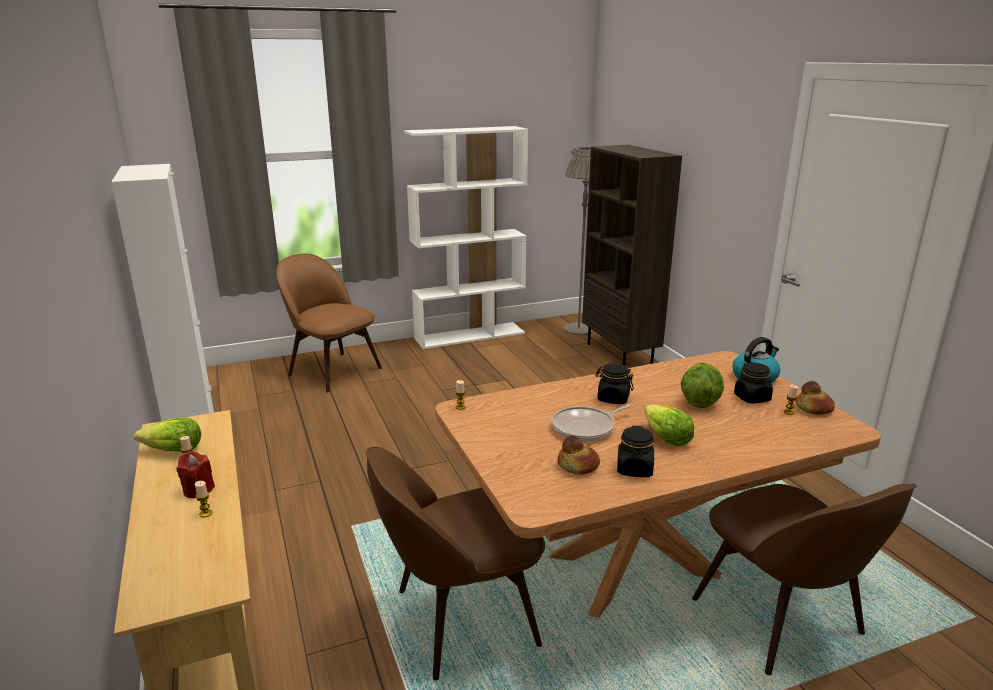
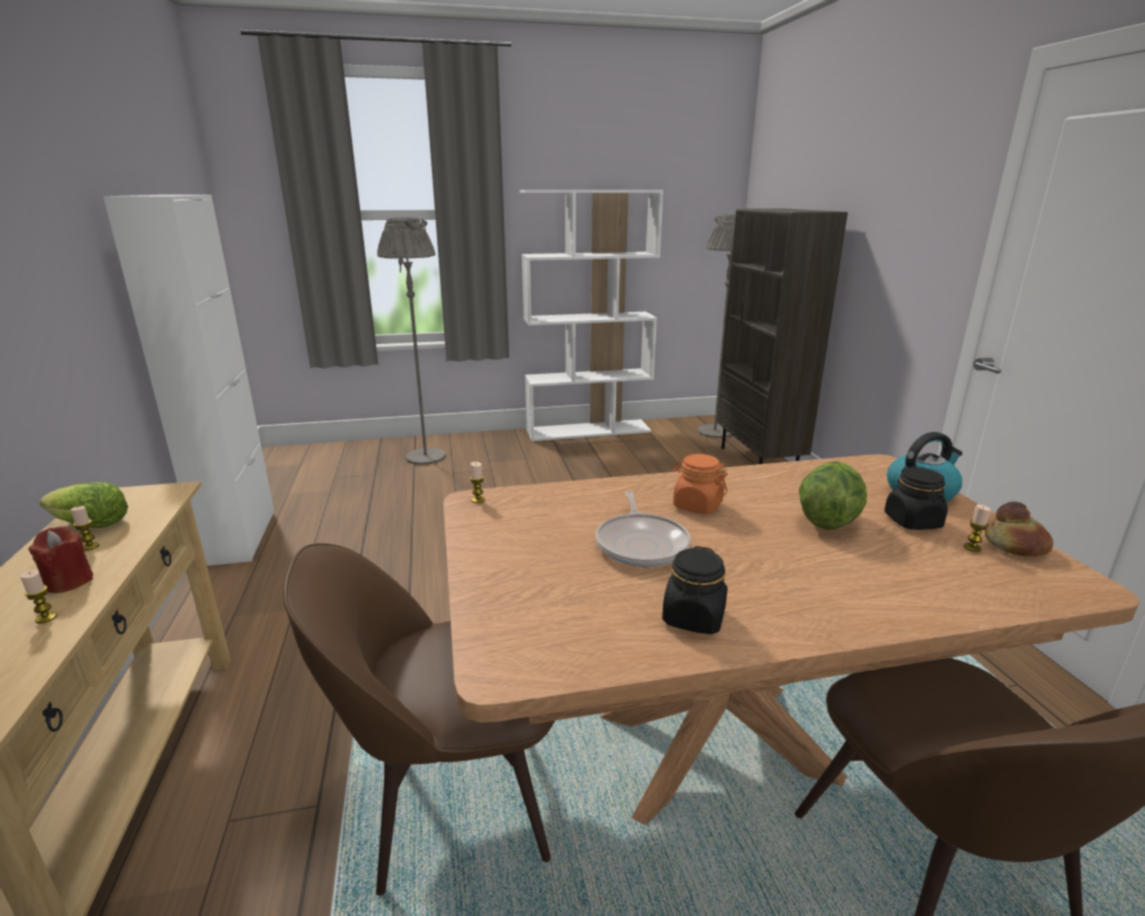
camera: 10 degrees right, 0 degrees up
brown chair [276,253,382,393] -> grey floor lamp [377,217,445,465]
frying pan [552,404,634,441] -> frying pan turned 75 degrees counterclockwise [596,491,691,567]
bread [558,435,600,475] -> none
black jar [595,363,634,404] -> orange jar [672,454,727,514]
lettuce [644,404,694,446] -> none

